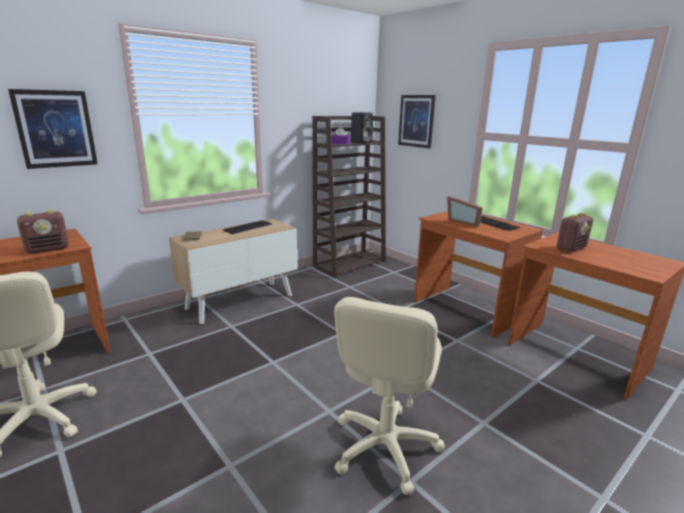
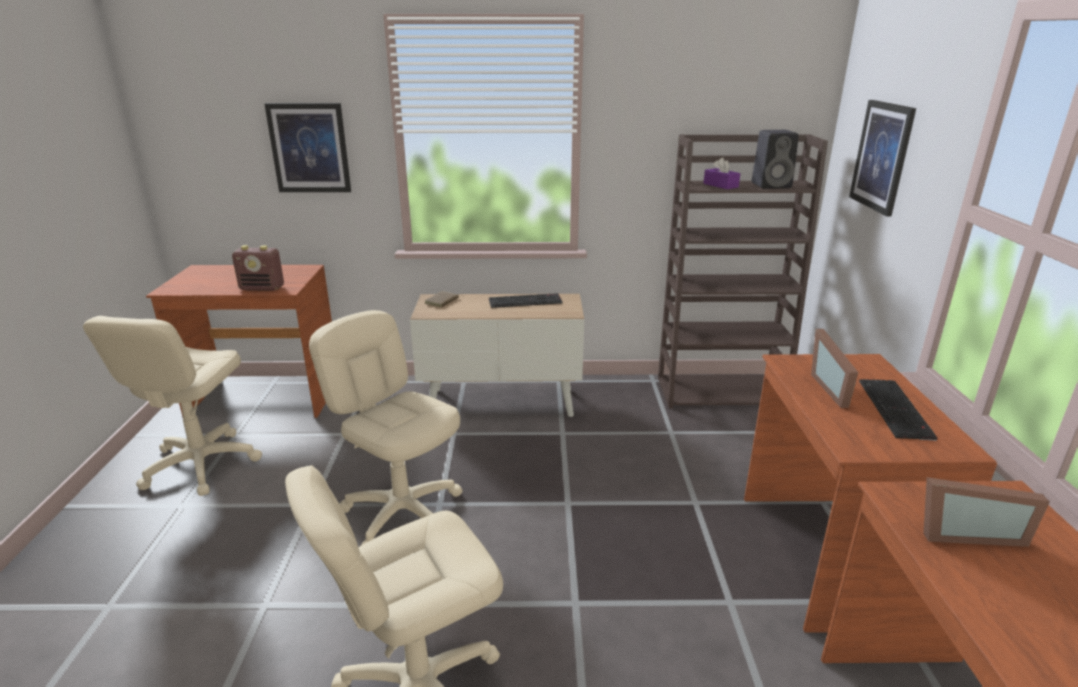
camera: 40 degrees right, 5 degrees up
radio [557,212,593,252] -> picture frame [923,477,1050,547]
none -> beige office chair [309,310,463,545]

